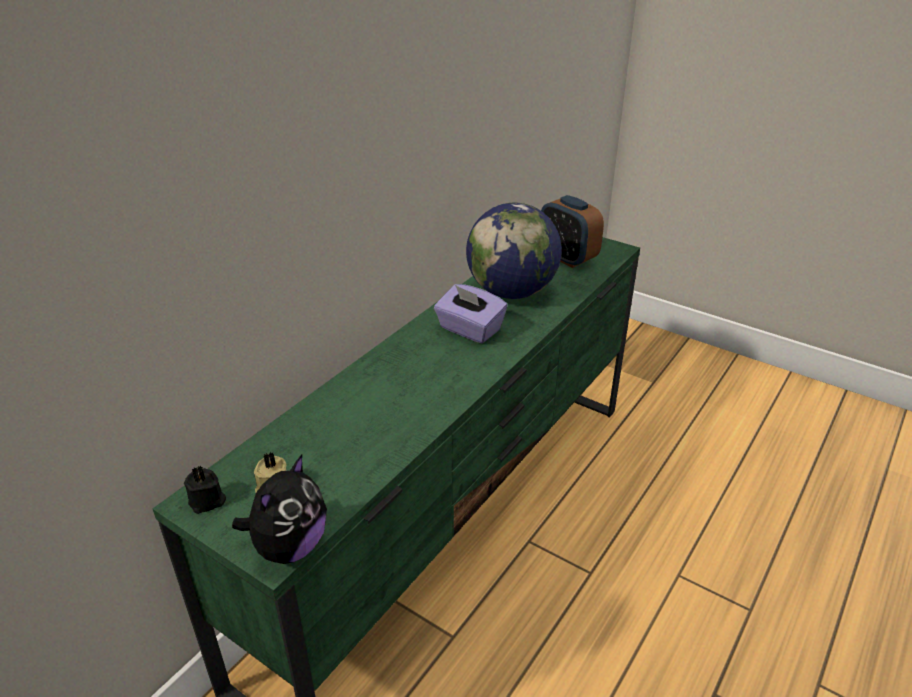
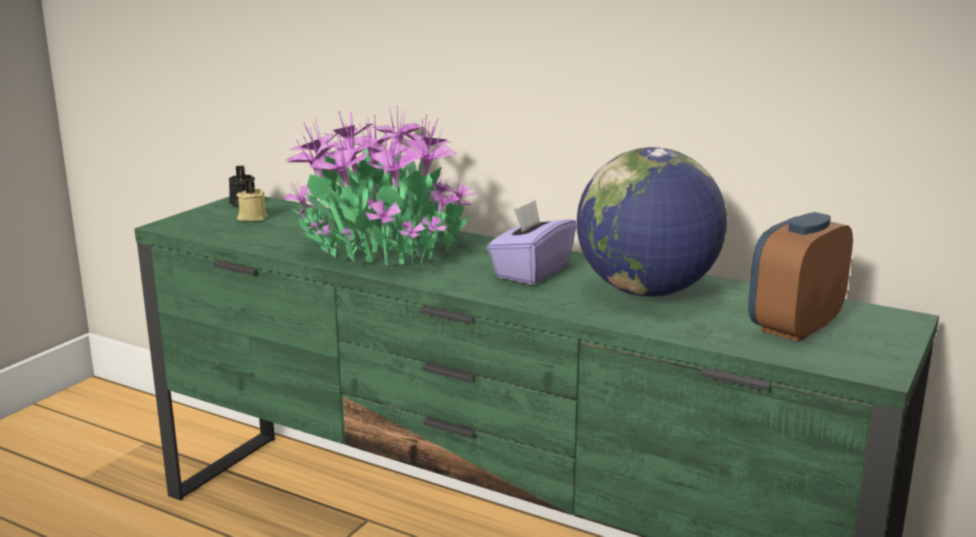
camera: 85 degrees right, 15 degrees down
plush toy [232,454,327,564] -> none
none -> potted plant [283,108,477,268]

